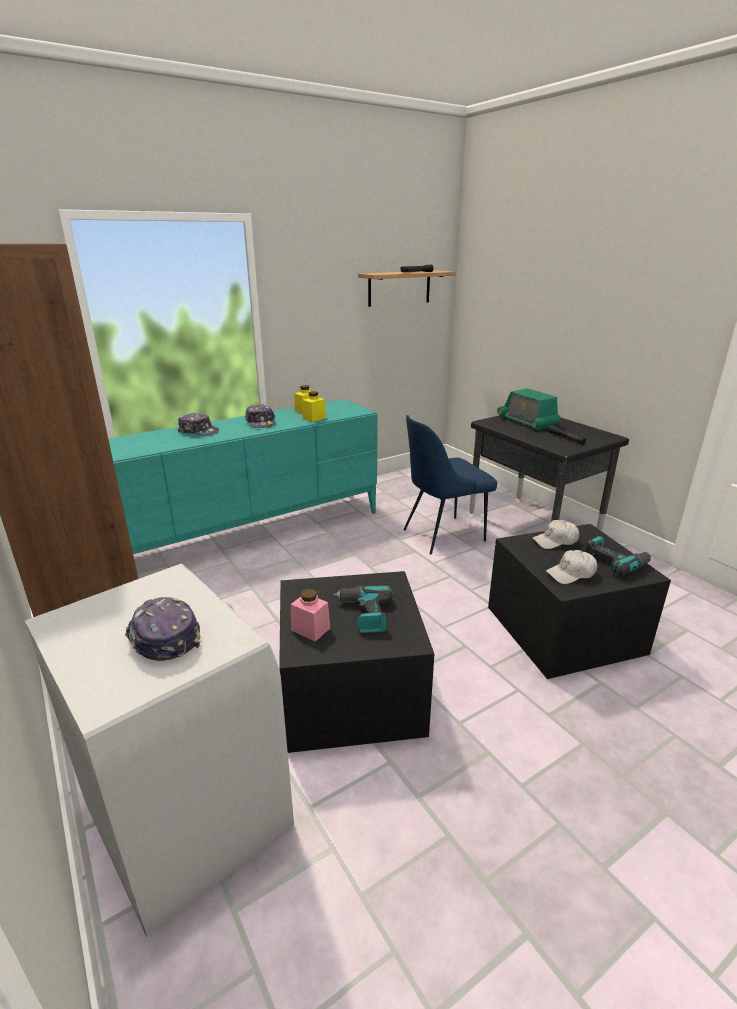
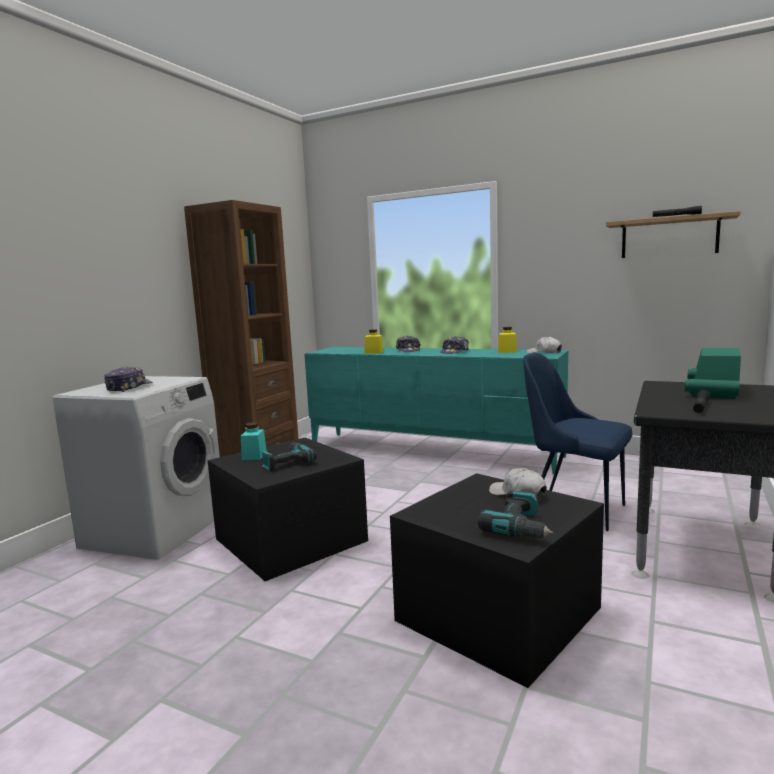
camera: 60 degrees right, 15 degrees down
pink jar [291,589,330,642] -> turquoise jar [241,422,267,460]
yellow jar [302,391,326,422] -> yellow jar moved to [364,329,383,354]
white cap [546,550,597,584] -> white cap moved to [527,336,562,353]

